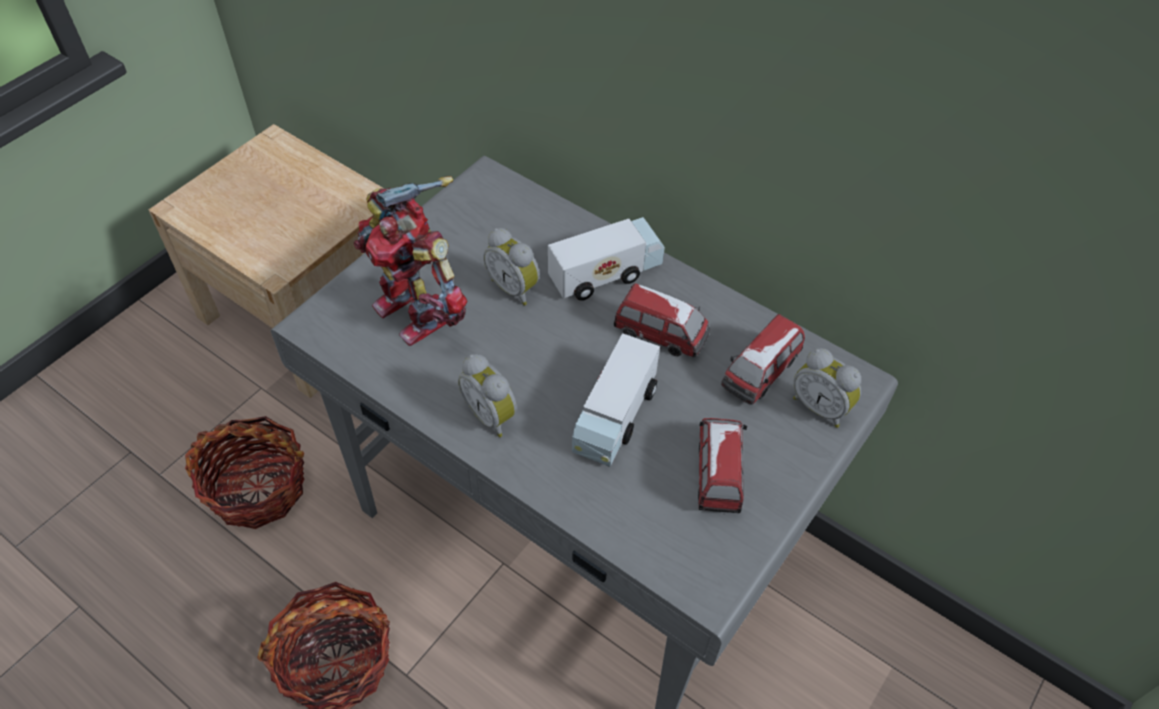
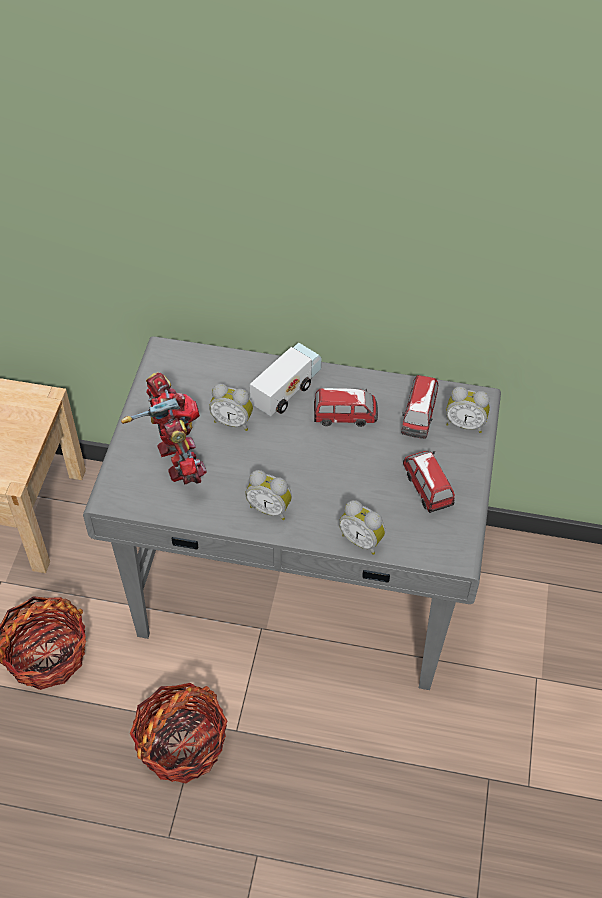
camera: 25 degrees left, 0 degrees up
toy robot [353,176,468,346] -> toy robot turned 135 degrees counterclockwise [121,372,207,485]
toy truck [572,333,660,467] -> none
none -> alarm clock [339,500,385,555]

